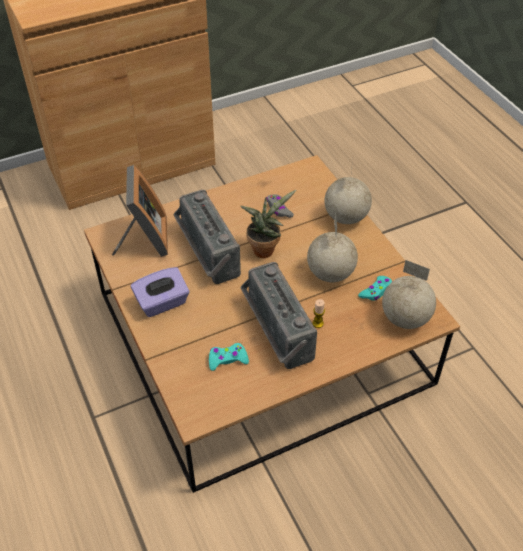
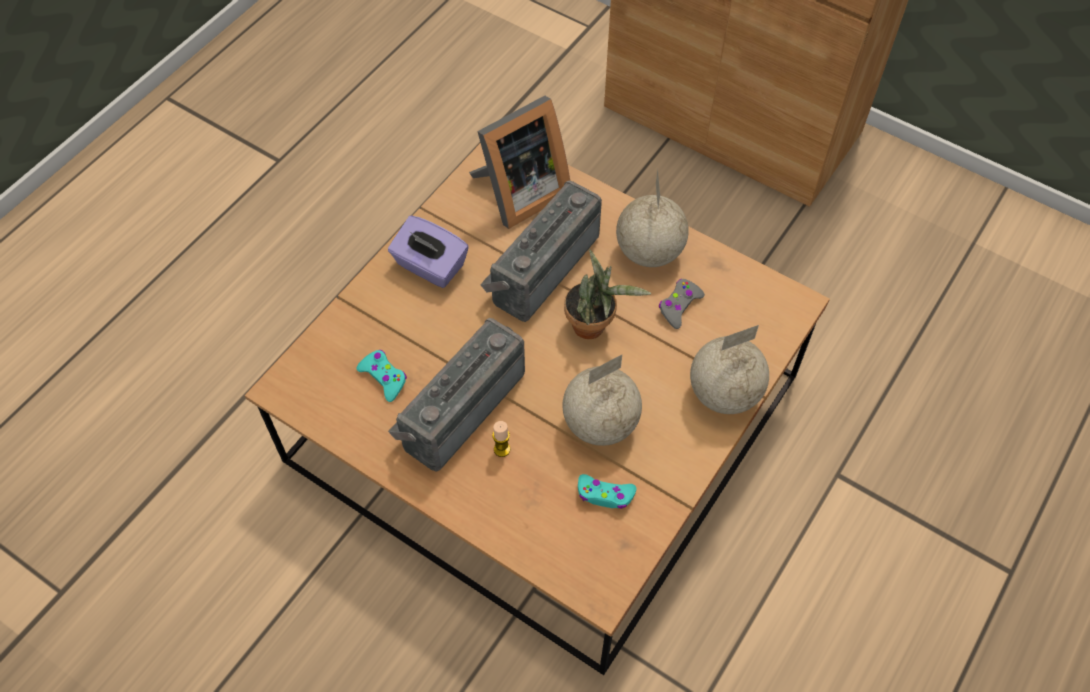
camera: 60 degrees right, 10 degrees up
globe [382,260,436,329] -> globe moved to [616,170,689,267]

